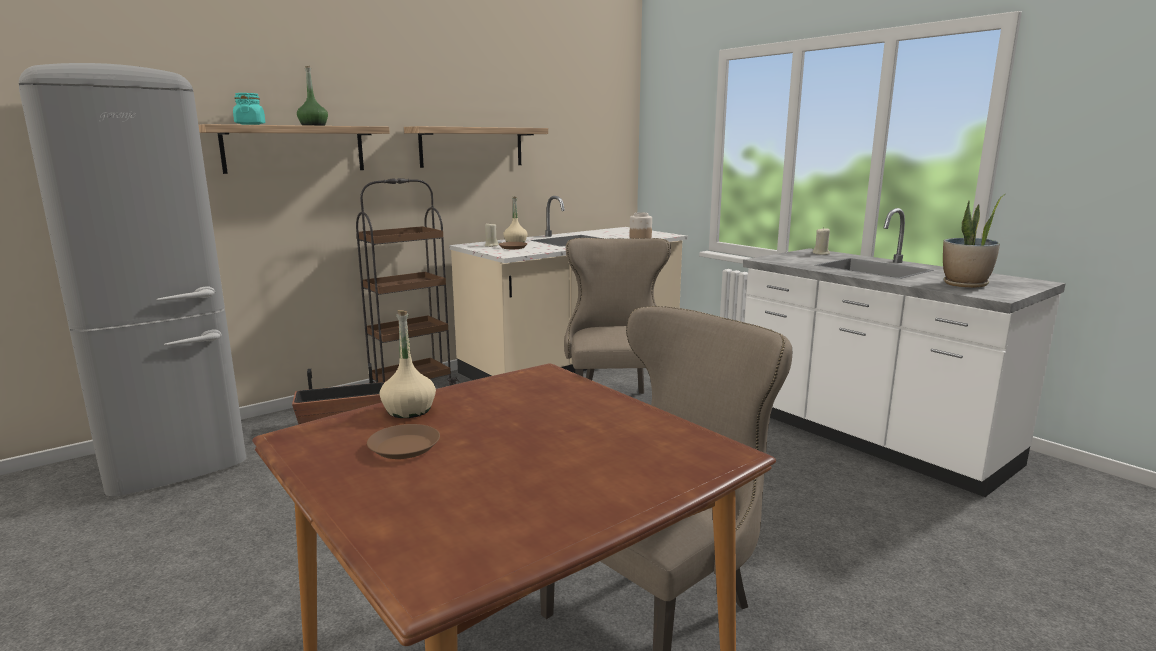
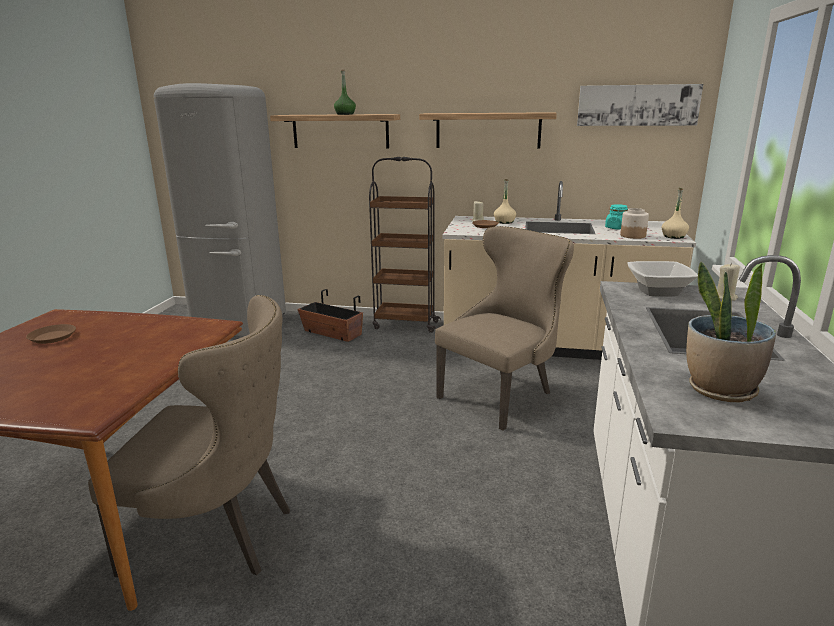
camera: 50 degrees right, 5 degrees up
turquoise jar [233,93,265,125] -> turquoise jar moved to [605,204,628,229]
beige bottle [380,310,436,418] -> beige bottle moved to [662,188,689,239]
none -> picture [577,84,703,126]
none -> bowl [627,261,698,296]

